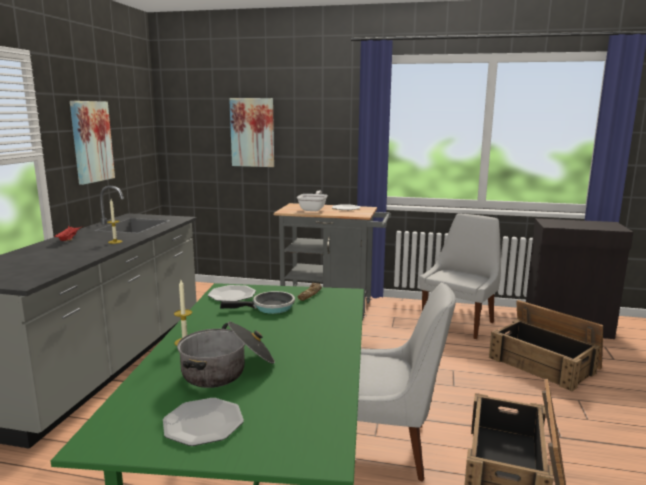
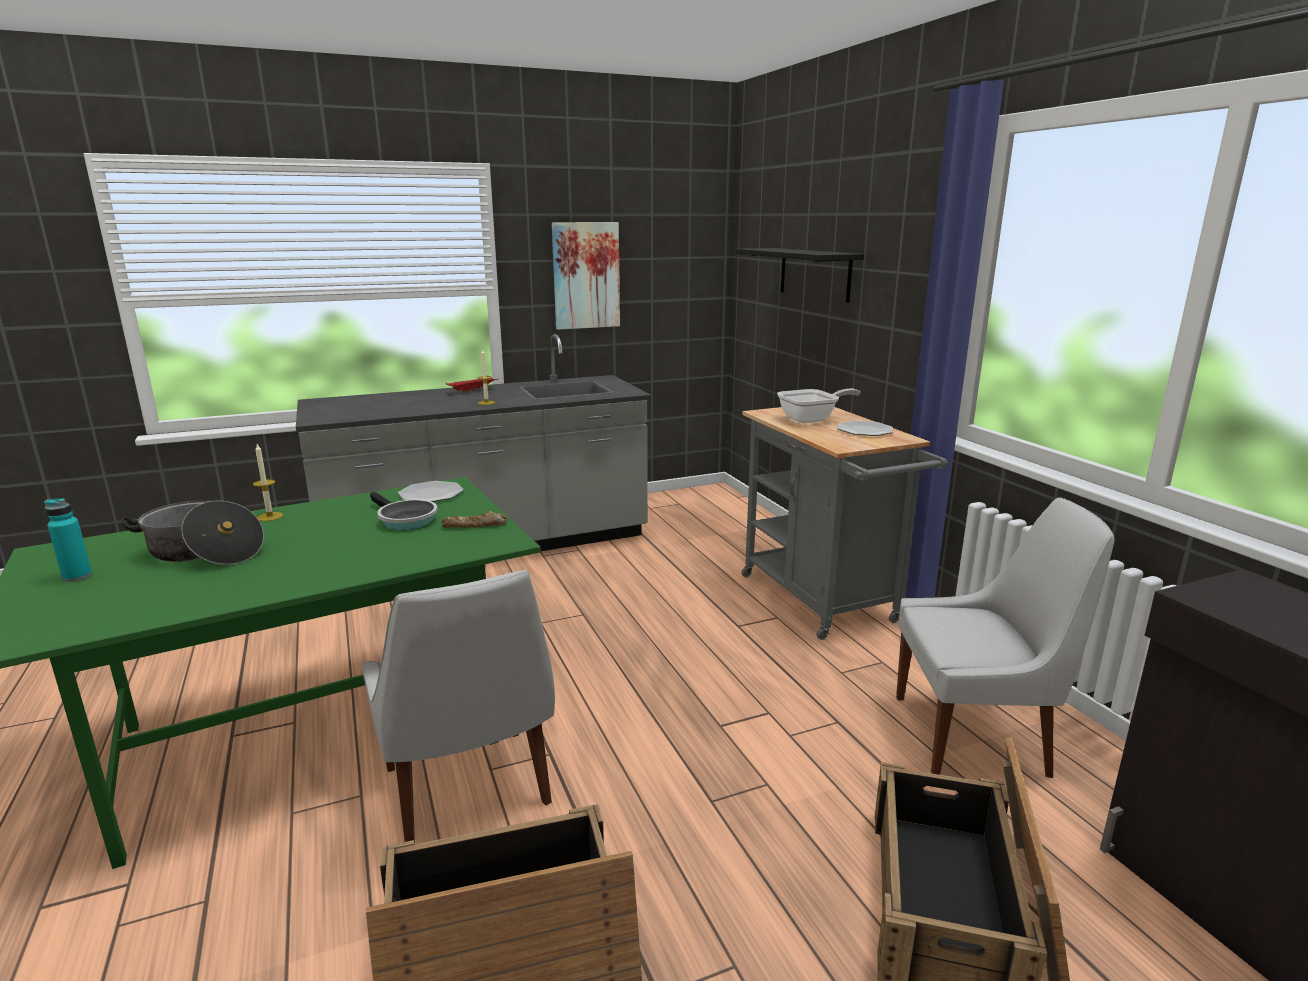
camera: 55 degrees right, 5 degrees up
plate [163,398,244,446] -> turquoise bottle [44,499,92,582]
picture [229,98,274,167] -> black shelf [735,248,864,303]

